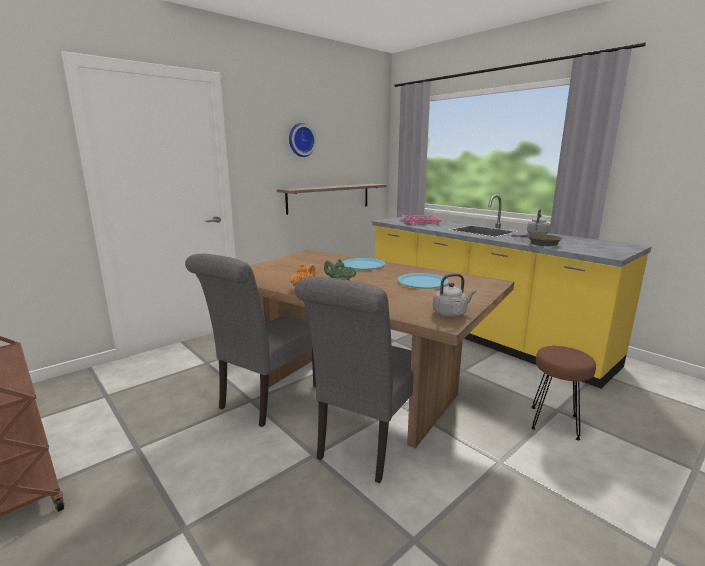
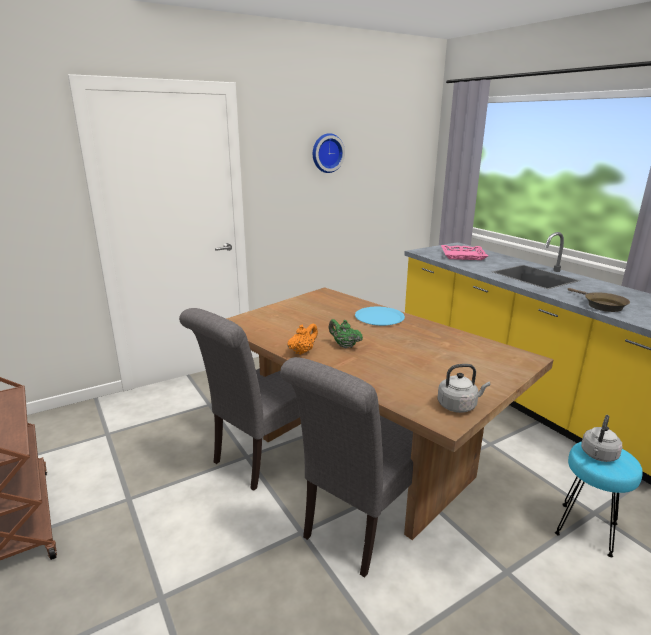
camera: 10 degrees right, 5 degrees up
shelf [277,184,387,215] -> none
blue plate [398,273,449,289] -> none
grey kettle [527,209,550,235] -> grey kettle moved to [581,415,623,462]
brown stool [531,346,596,440] -> turquoise stool [555,442,643,557]

